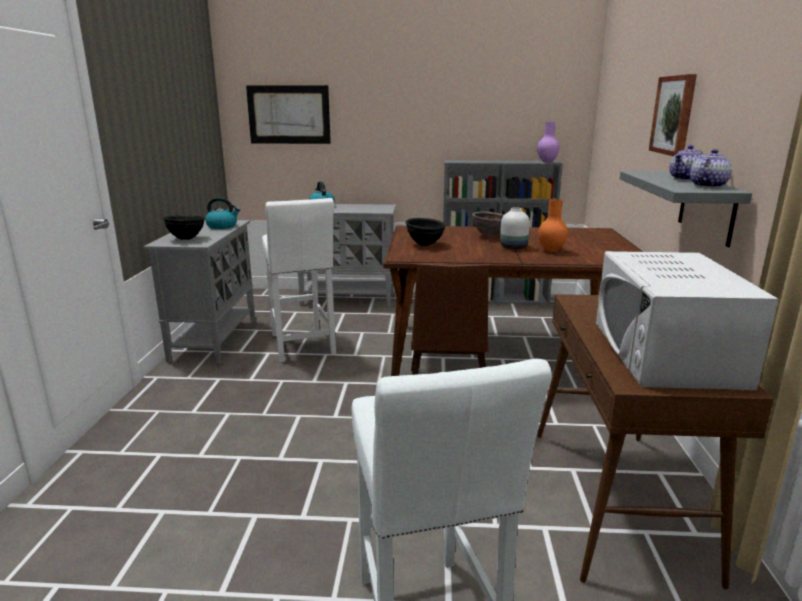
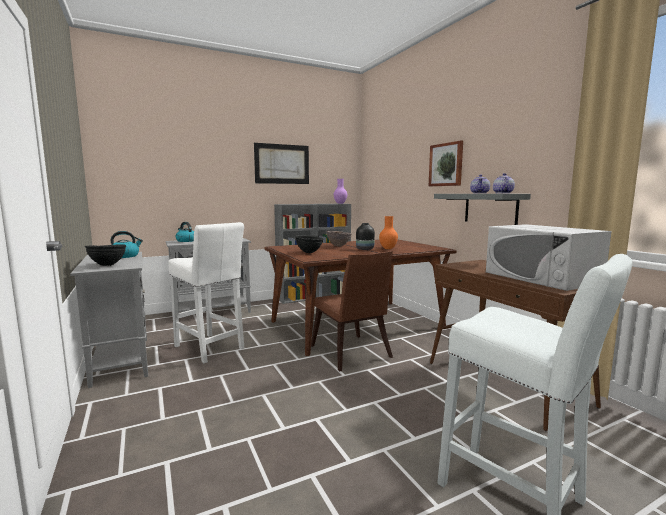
camera: 30 degrees left, 10 degrees down
picture [246,85,331,144] -> picture moved to [254,143,309,184]
white vase [500,208,530,250] -> black vase [356,223,375,250]

